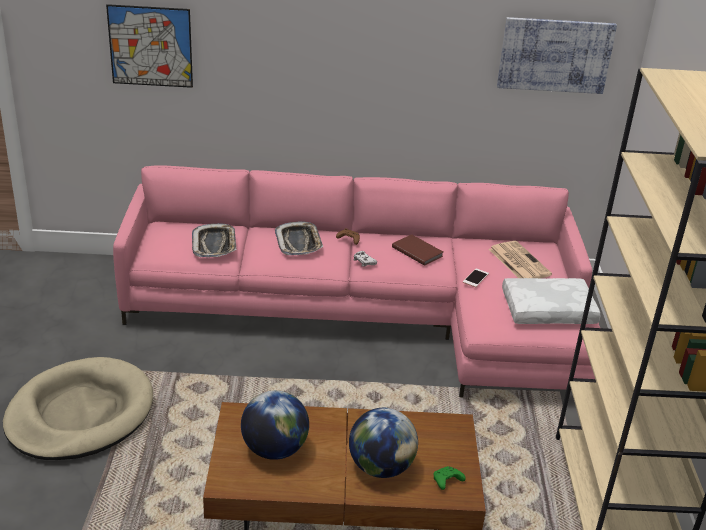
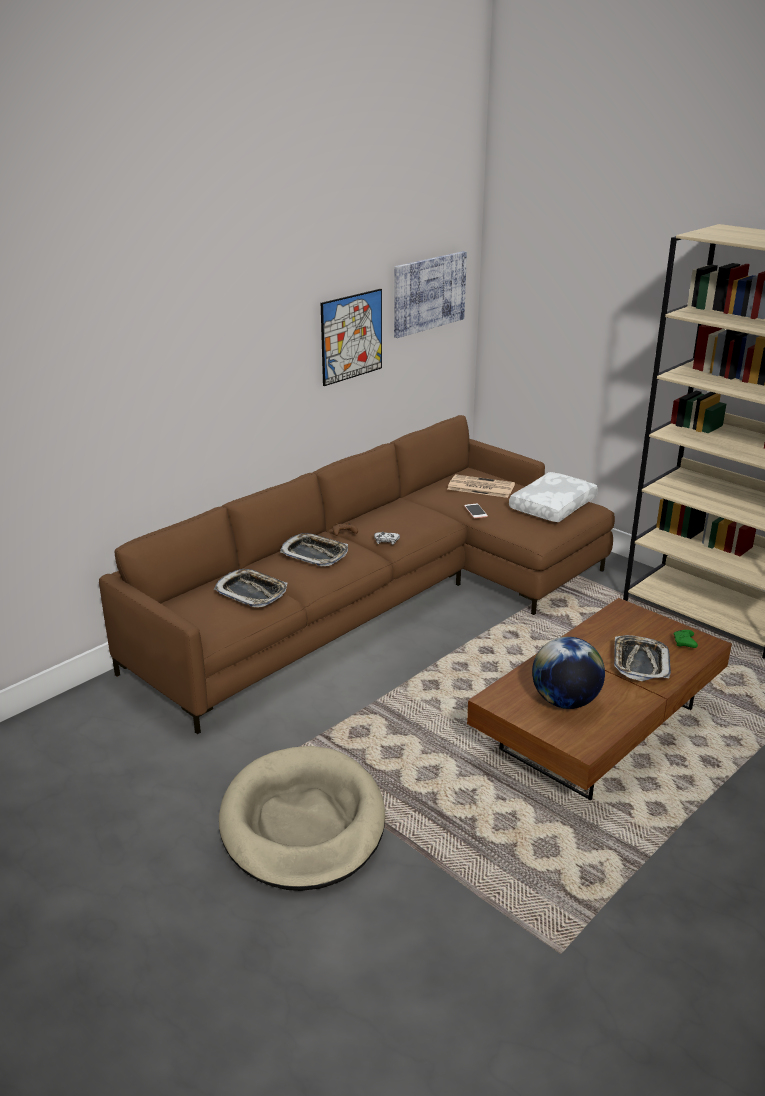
camera: 45 degrees left, 5 degrees down
picture [106,4,193,88] -> picture moved to [321,289,382,386]
pink sofa [113,165,600,397] -> brown sofa [99,415,615,734]
globe [349,408,418,478] -> tray [614,635,671,681]
brown book [392,234,443,266] -> none

